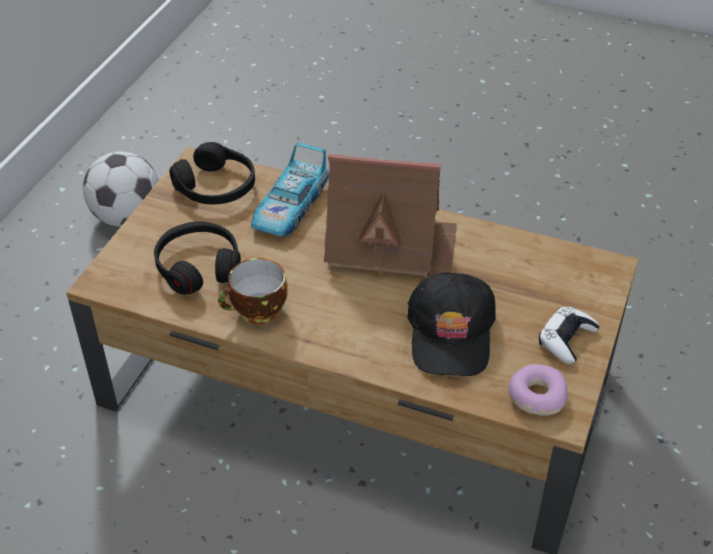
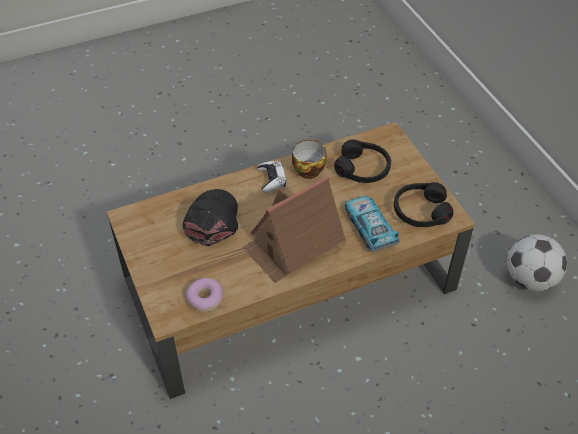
camera: 135 degrees right, 5 degrees up
black cap [407,272,496,376] -> black cap turned 45 degrees clockwise [183,189,238,247]
donut [508,364,568,416] -> donut moved to [186,278,223,312]
white game controller [539,307,599,364] -> white game controller moved to [257,161,286,193]

